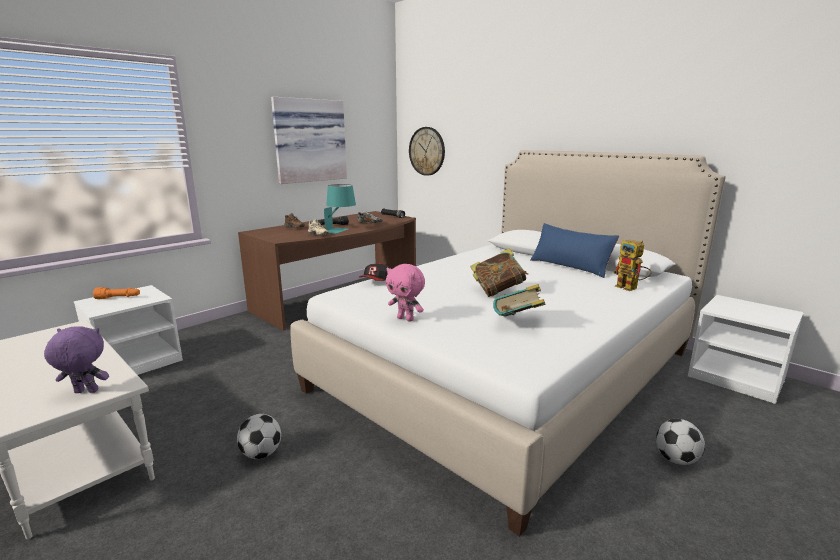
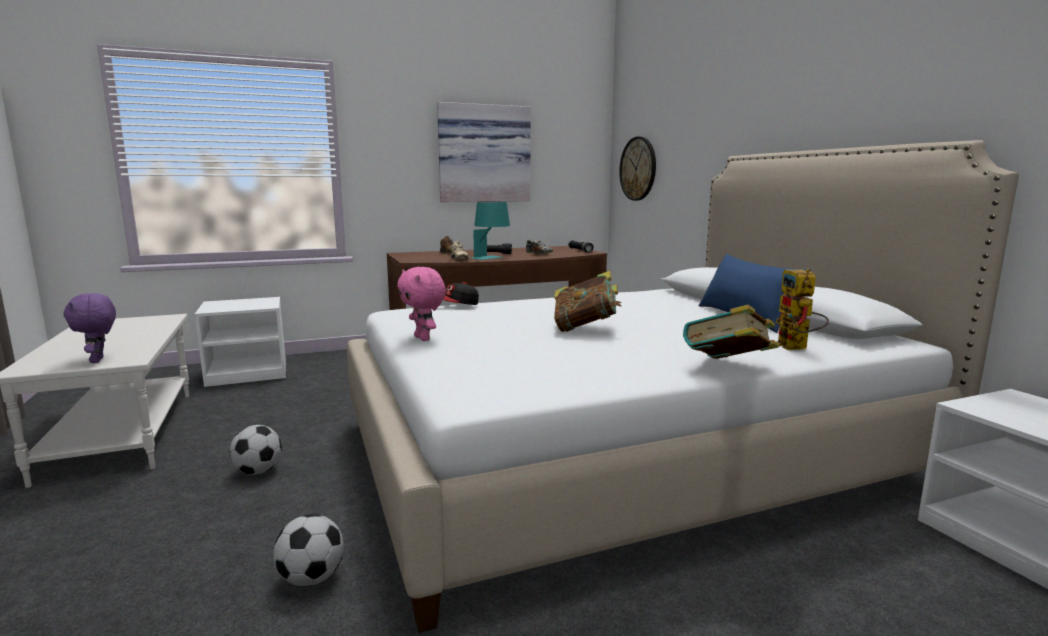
camera: 25 degrees right, 5 degrees down
purple plush toy [44,326,109,393] -> purple plush toy turned 135 degrees counterclockwise [64,293,116,363]
orange flashlight [93,287,140,299] -> none
book [493,284,545,317] -> book moved to [683,305,779,359]
football [656,419,705,465] -> football moved to [273,514,344,587]

